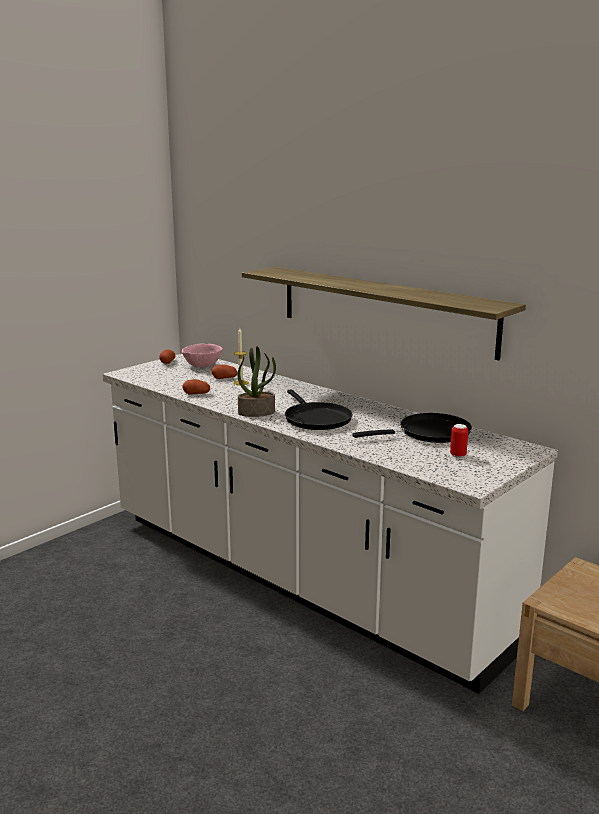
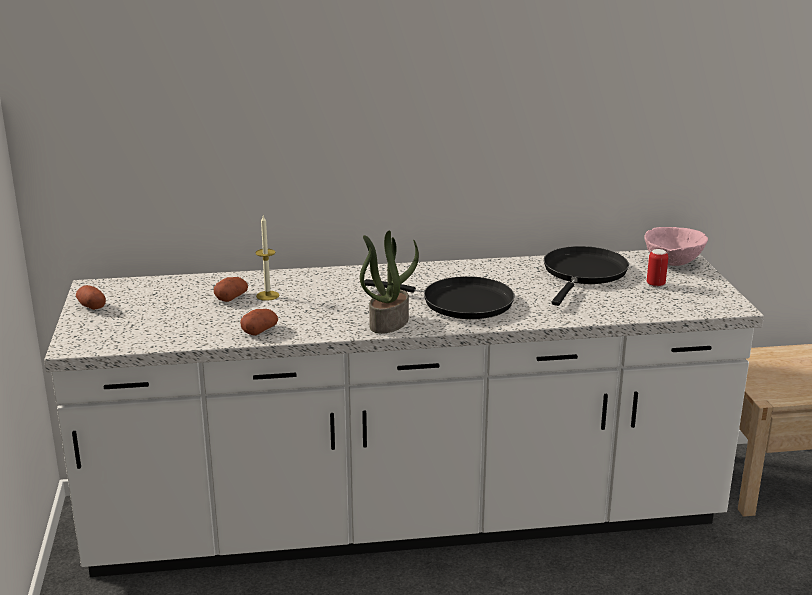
camera: 50 degrees left, 5 degrees up
pink bowl [182,343,223,367] -> pink bowl moved to [644,227,708,266]
shelf [242,267,526,360] -> none

